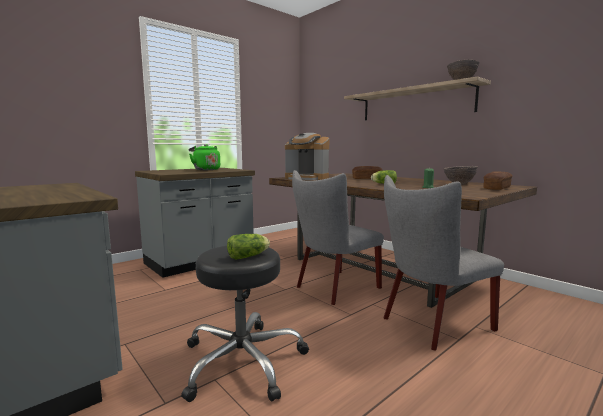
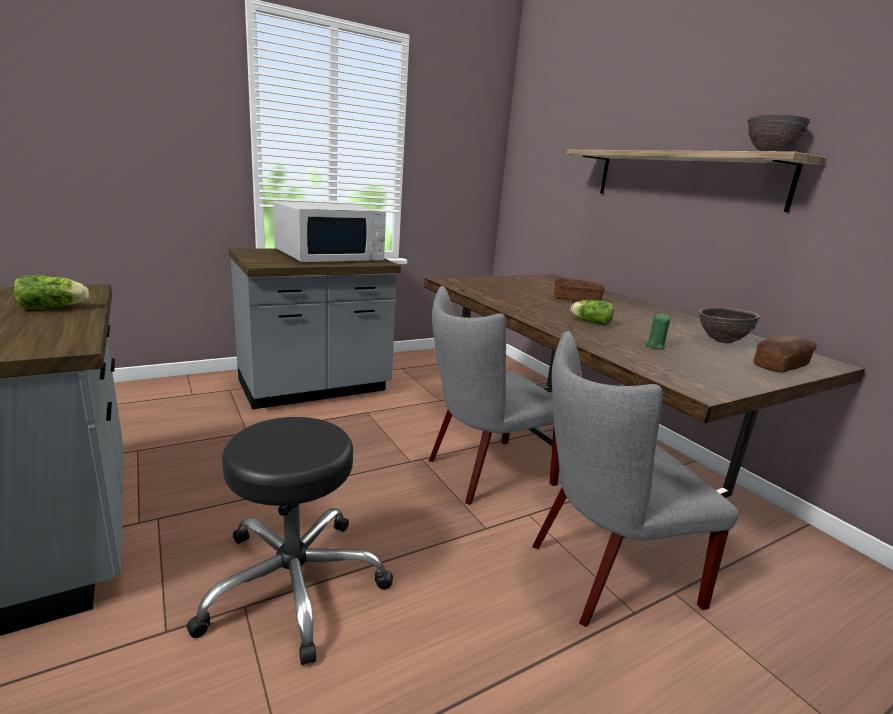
camera: 10 degrees right, 10 degrees up
green kettle [189,144,220,170] -> white microwave [273,201,386,262]
lettuce [227,234,270,260] -> lettuce moved to [13,275,89,309]
coffee machine [285,133,329,180] -> none

